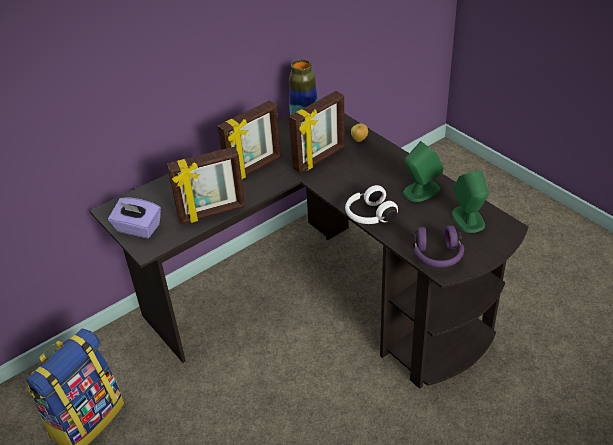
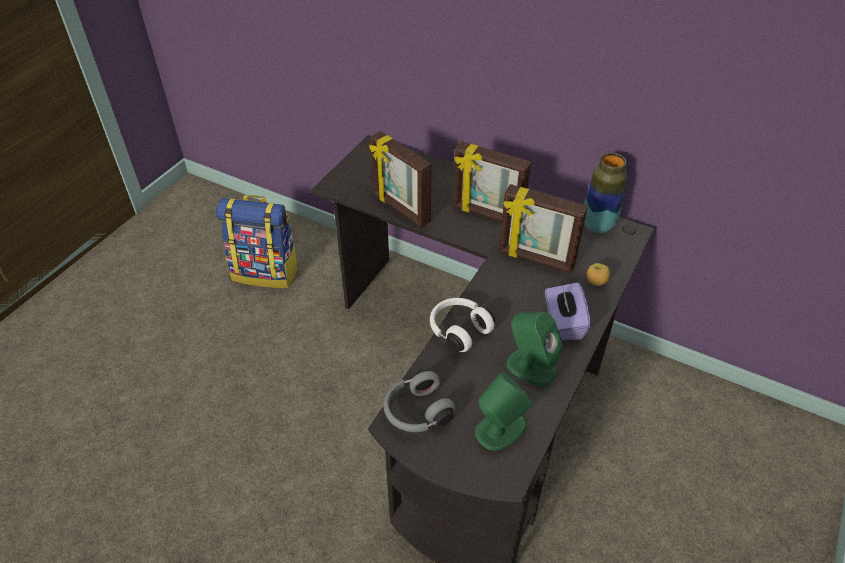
camera: 65 degrees right, 5 degrees up
purple tissue box [108,197,161,238] -> purple tissue box moved to [545,282,591,340]
purple headphones [413,225,464,267] -> grey headphones [383,370,455,432]

